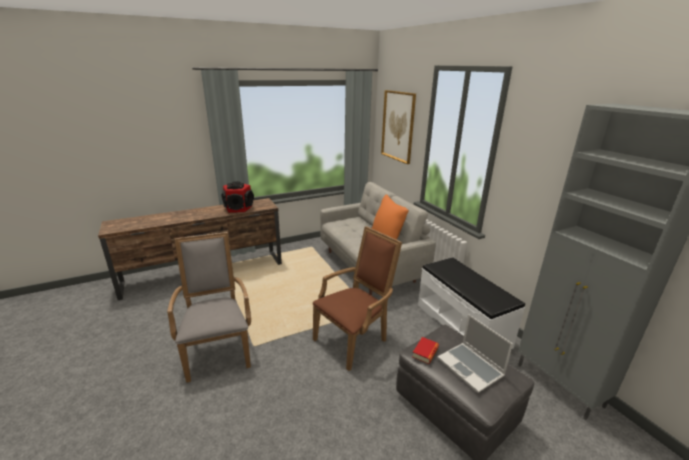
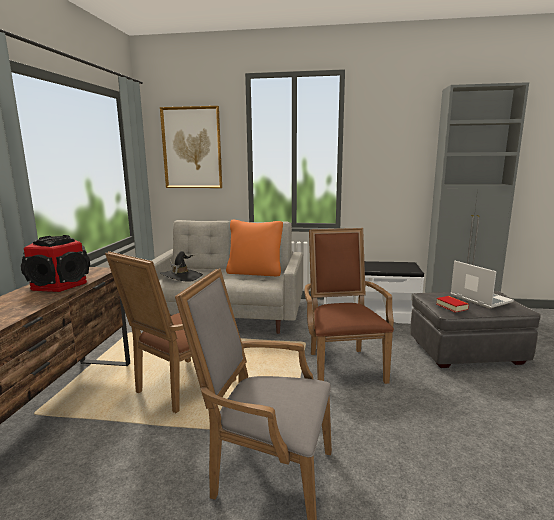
camera: 55 degrees left, 10 degrees down
laptop [437,314,513,393] -> laptop turned 120 degrees counterclockwise [450,261,514,309]
none -> brown armchair [105,251,236,413]
none -> black hat [160,251,203,282]

